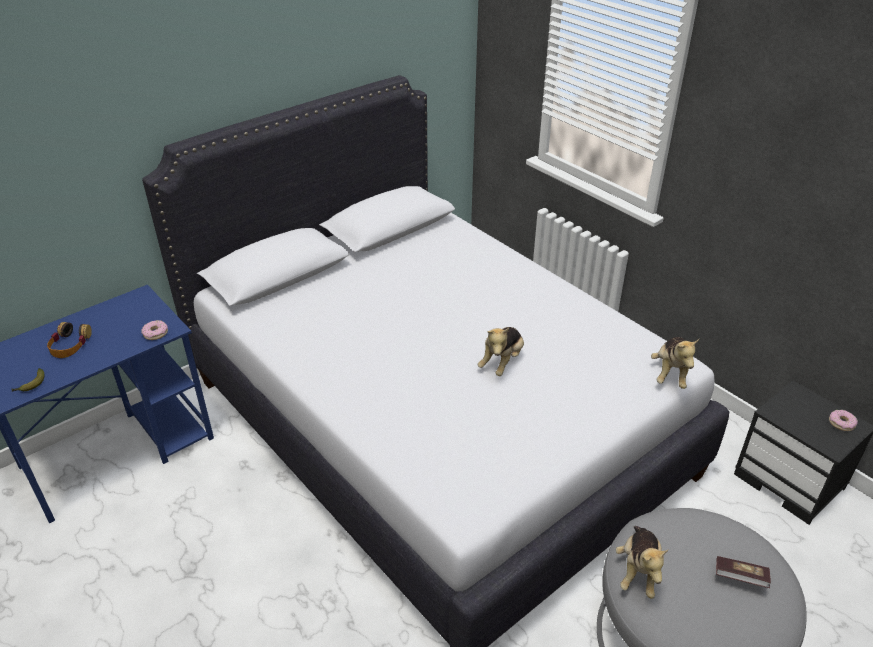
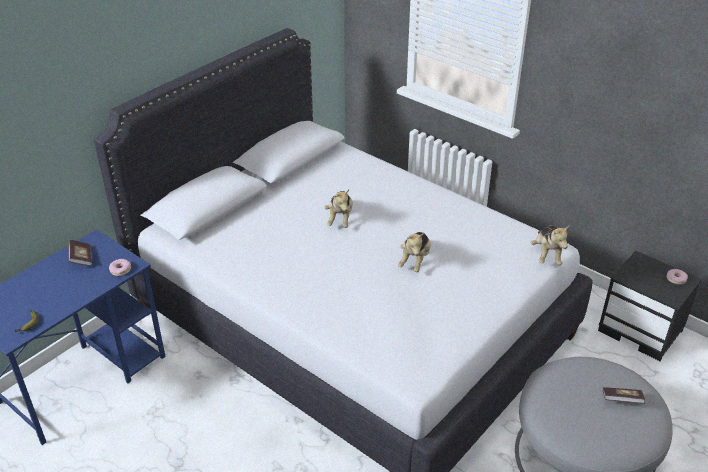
camera: 10 degrees left, 0 degrees up
headphones [47,322,92,358] -> none
plush toy [616,526,668,599] -> plush toy moved to [324,189,353,228]
none -> book [68,239,92,266]

